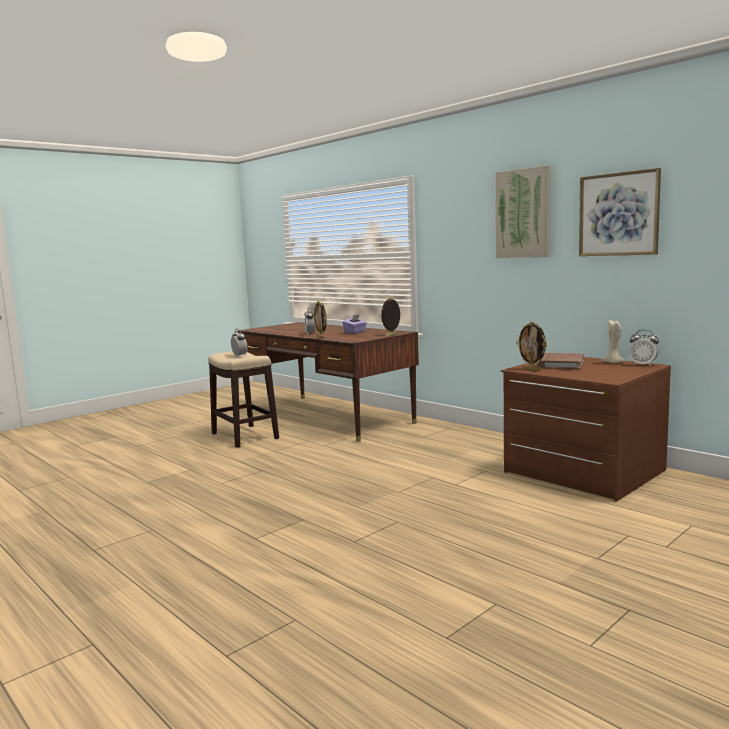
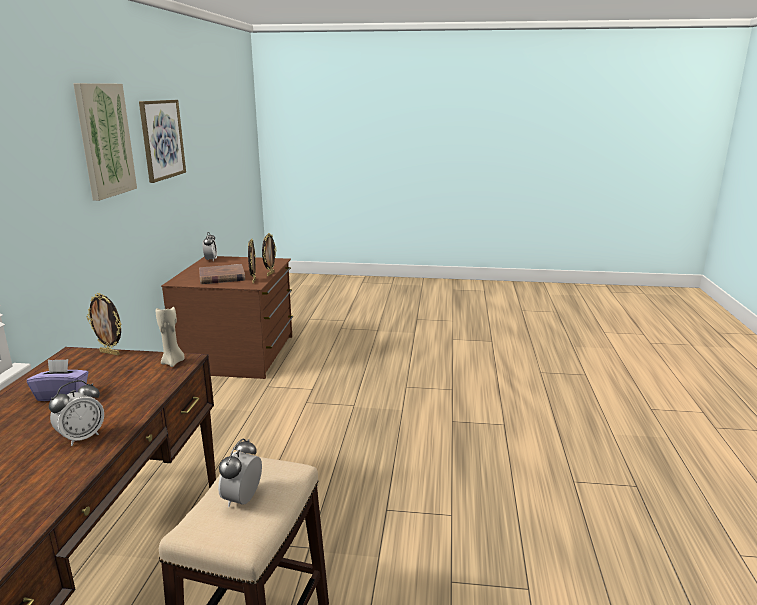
camera: 130 degrees left, 10 degrees up
picture frame [313,300,327,339] -> picture frame moved to [262,233,276,276]
beige candle [602,320,625,364] -> beige candle moved to [156,307,184,367]

